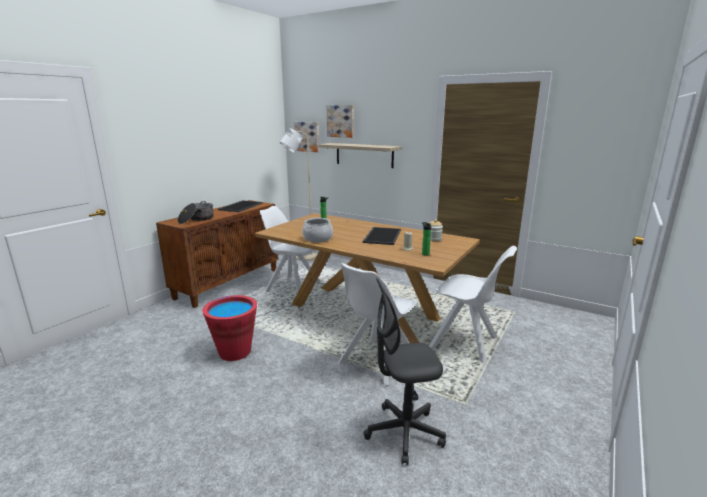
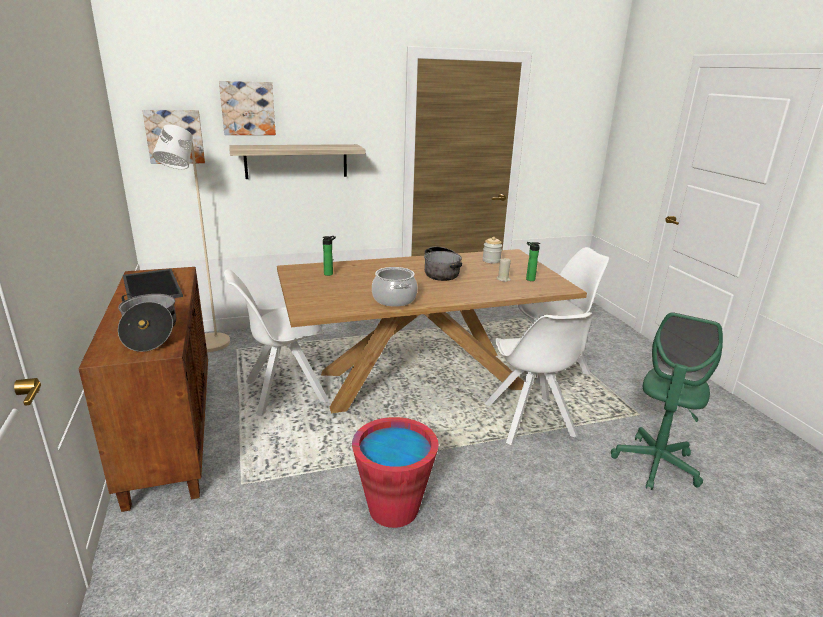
camera: 50 degrees left, 5 degrees up
tray [363,227,401,245] -> cooking pot [424,247,462,281]
grey office chair [363,278,446,465] -> green office chair [611,312,723,490]

